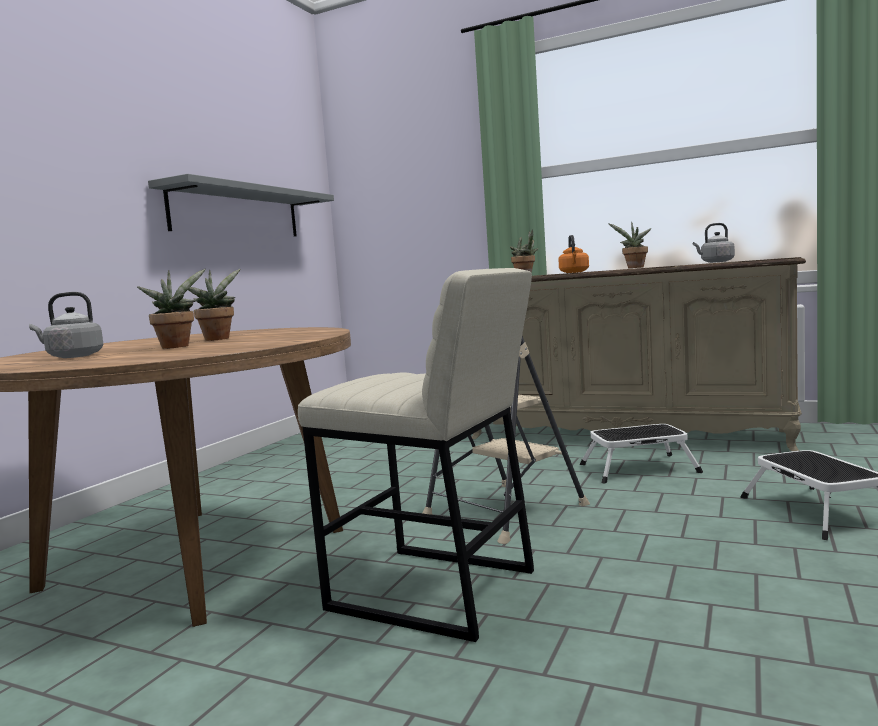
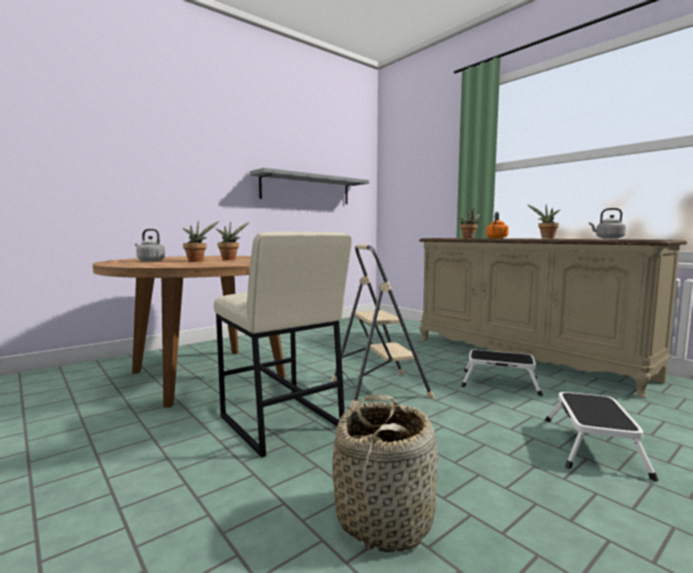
camera: 25 degrees right, 0 degrees up
none -> basket [332,395,438,552]

